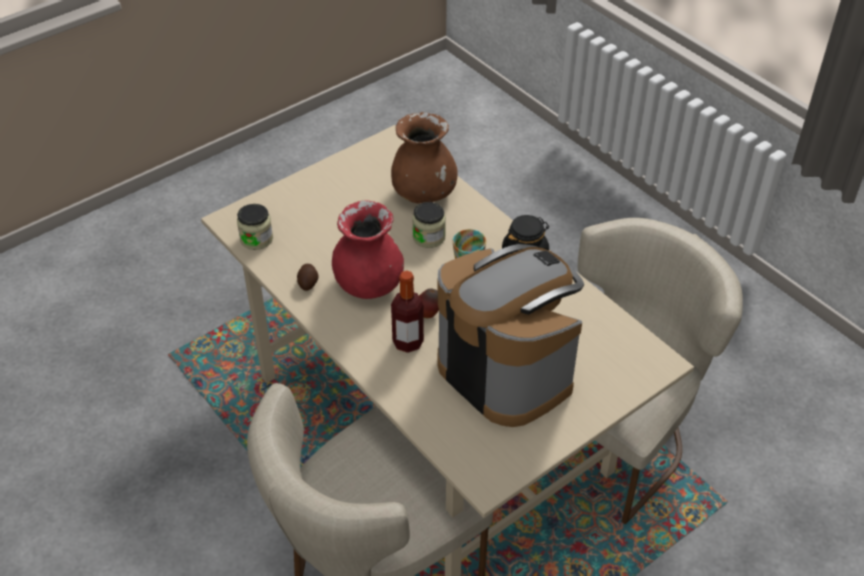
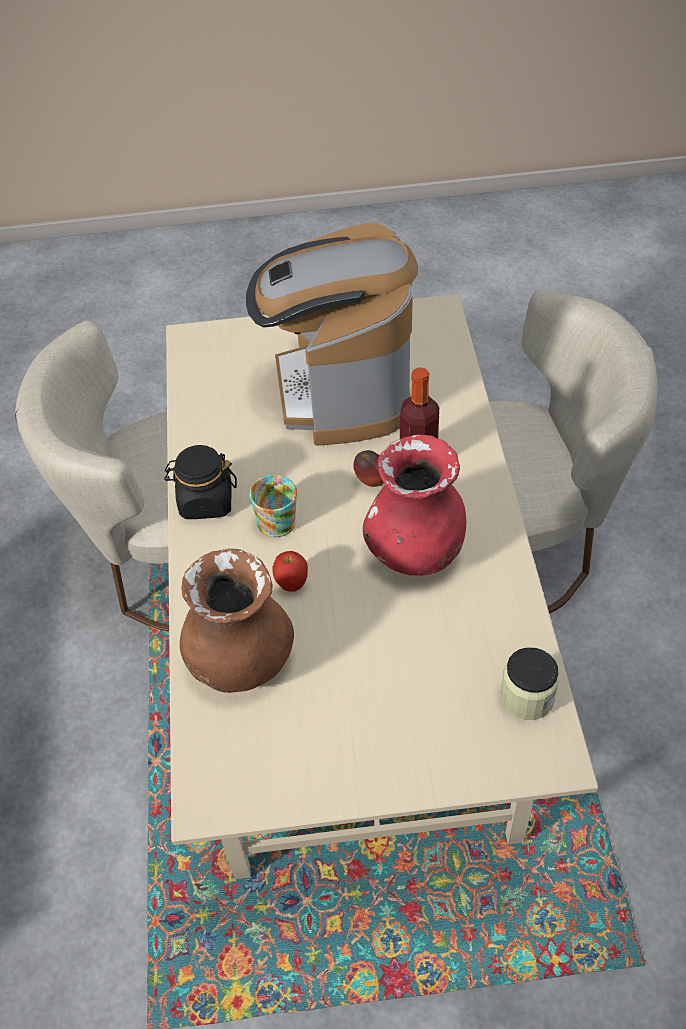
camera: 145 degrees left, 5 degrees up
potato [297,264,319,291] -> none
jar [412,202,446,248] -> apple [272,551,308,592]

